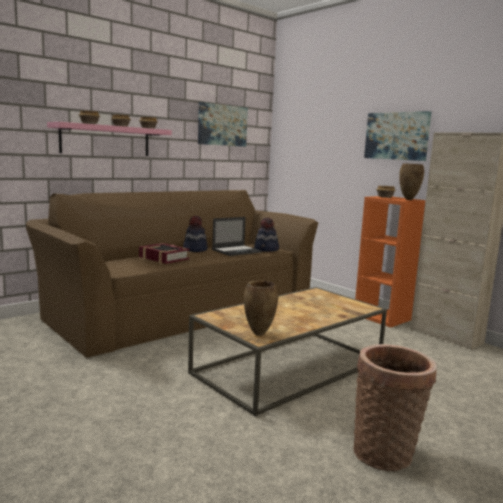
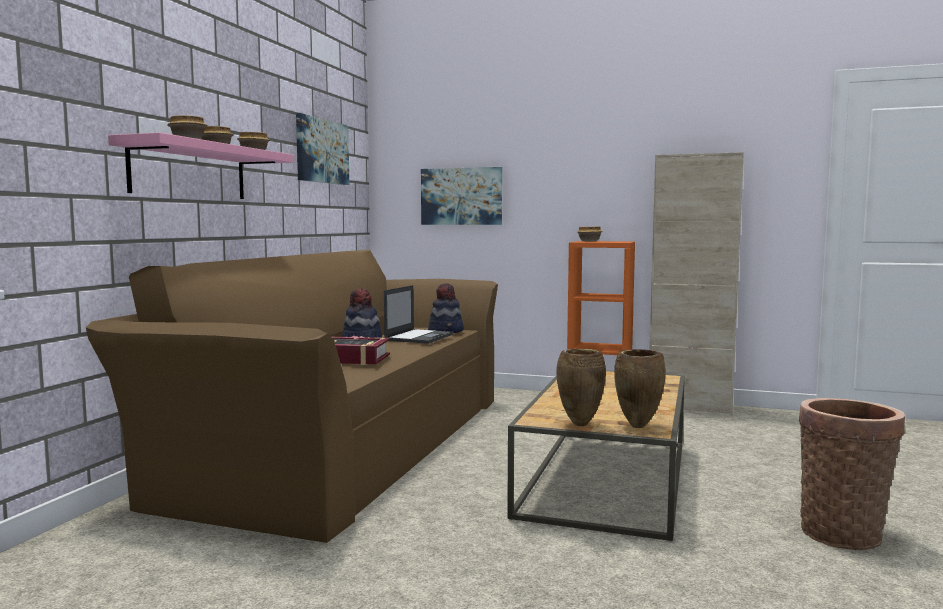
camera: 30 degrees left, 5 degrees down
picture [364,111,431,161] -> picture moved to [421,167,502,225]
brown vase [399,163,424,200] -> brown vase moved to [557,349,606,426]

